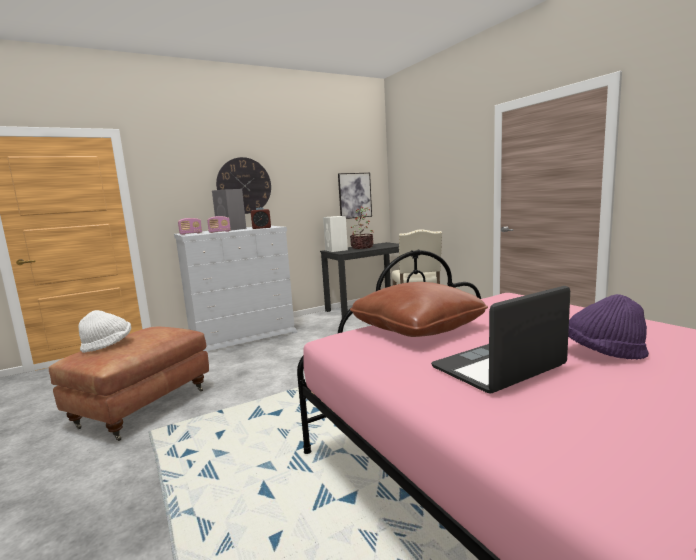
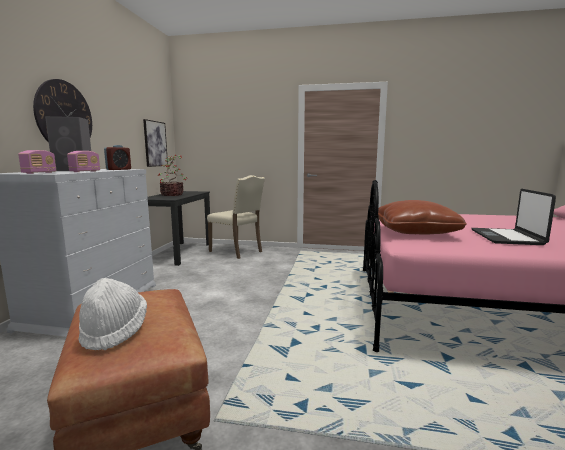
camera: 50 degrees left, 0 degrees up
white speaker [323,216,348,252] -> none
purple hat [568,294,649,359] -> none

